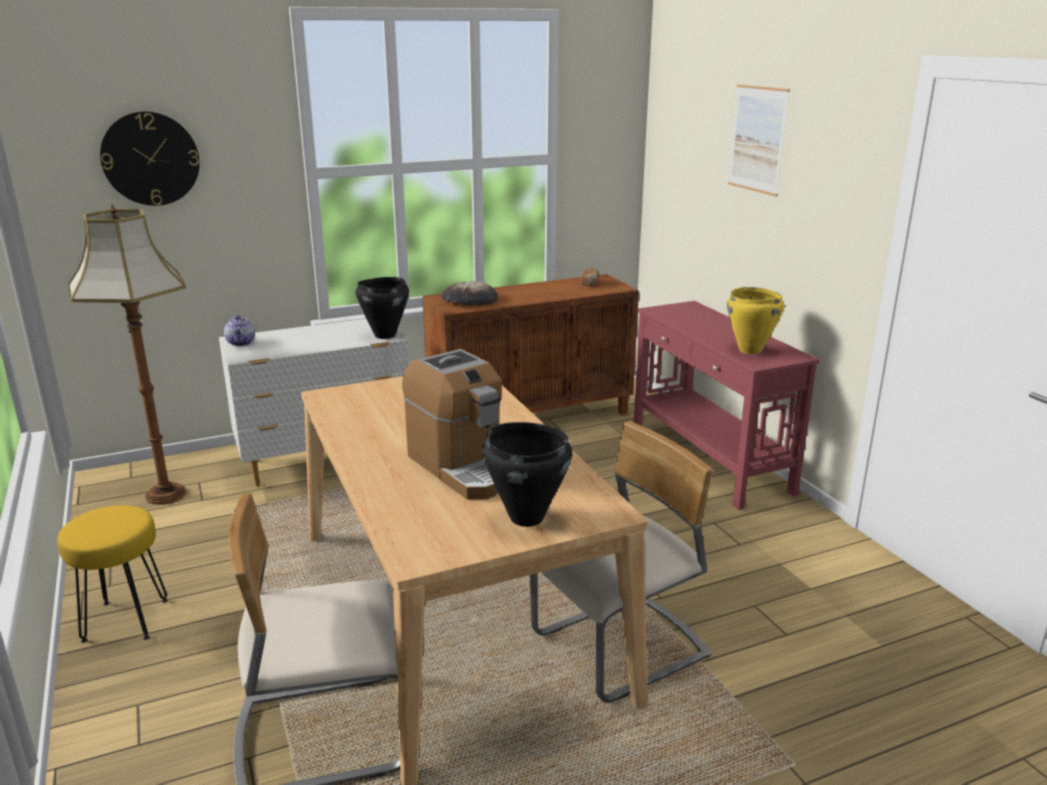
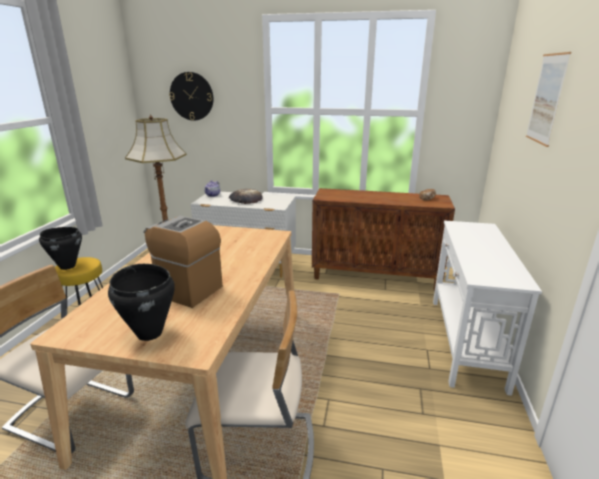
camera: 35 degrees right, 0 degrees up
black cooking pot [356,277,409,339] -> black cooking pot moved to [39,227,82,270]
coffee machine [402,349,502,500] -> coffee machine turned 120 degrees clockwise [144,216,223,308]
bread [442,281,498,305] -> bread moved to [229,189,263,204]
red console table [634,301,820,510] -> white console table [433,220,542,396]
yellow cooking pot [727,287,784,354] -> none

